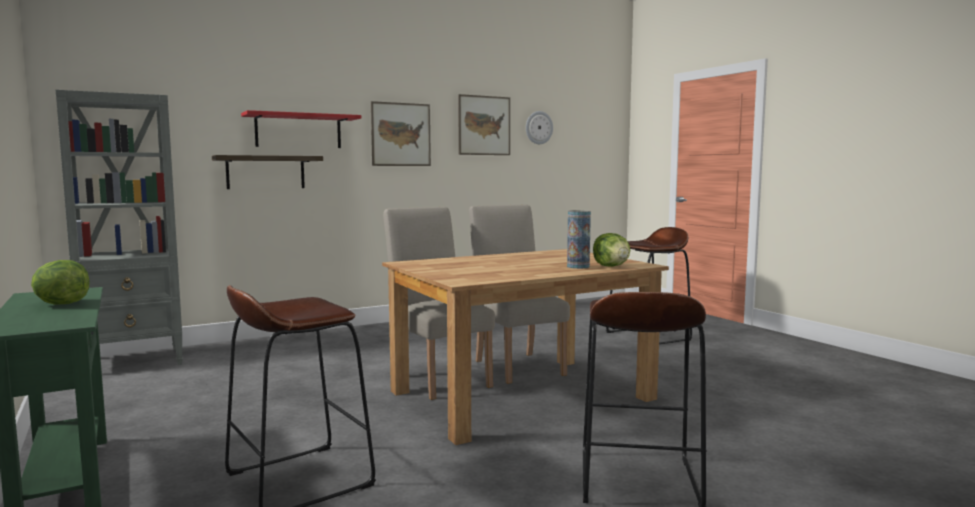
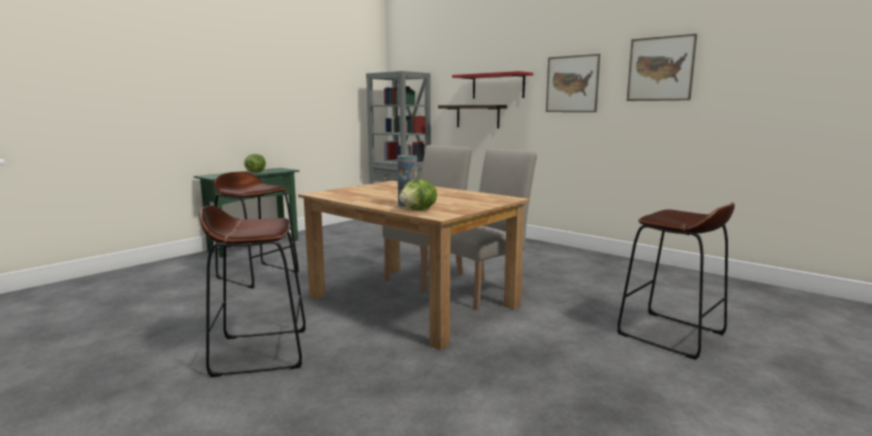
camera: 70 degrees right, 5 degrees up
wall clock [526,111,553,144] -> none

